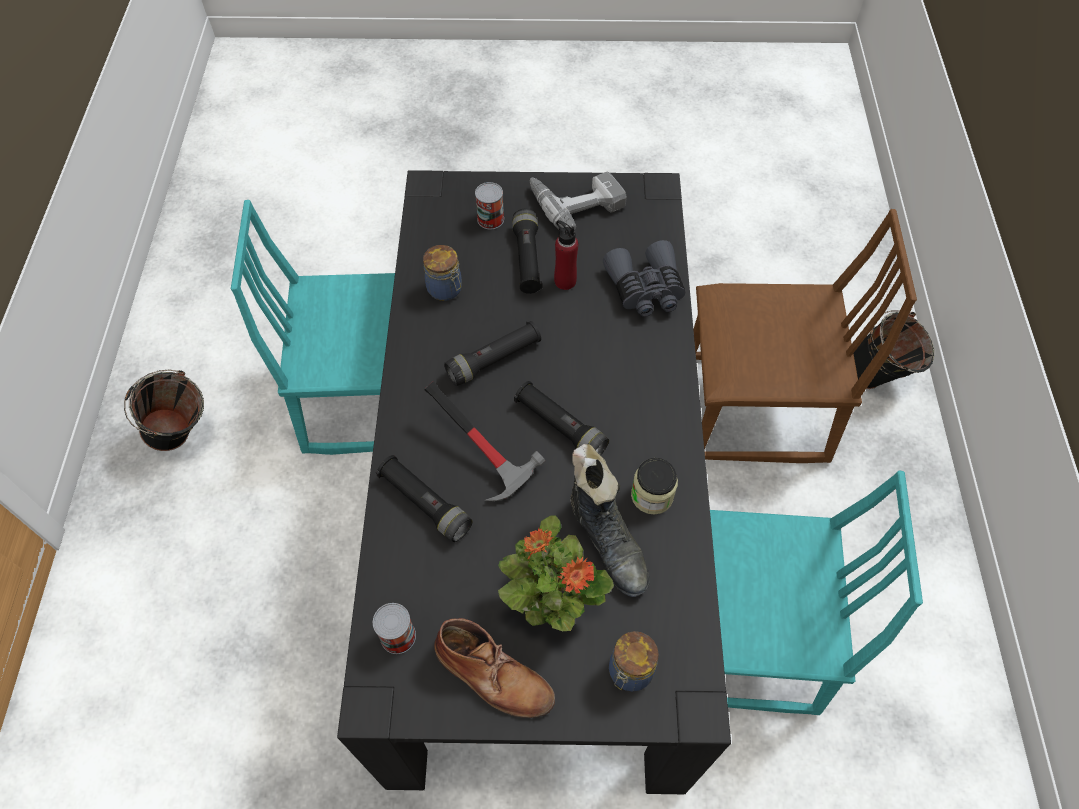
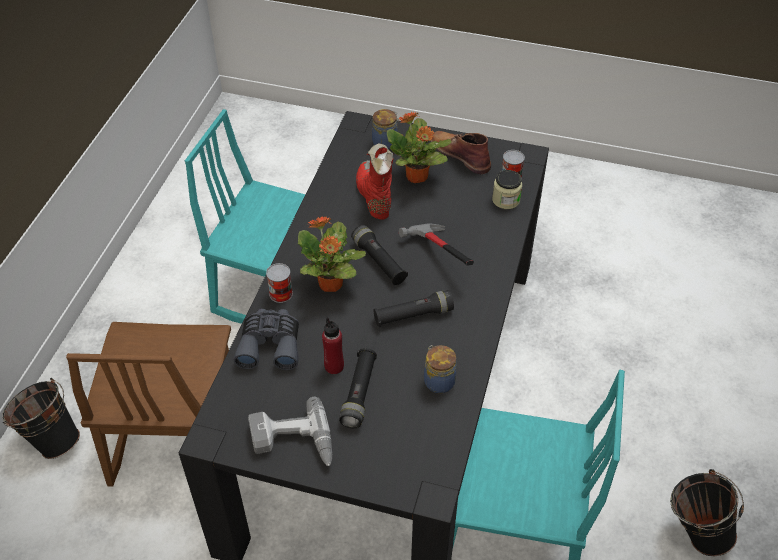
camera: 165 degrees left, 10 degrees down
black flashlight [376,455,473,542] -> none
can [475,182,504,229] -> can moved to [266,263,293,303]
black boot [570,444,649,597] -> red boot [356,143,394,220]
jar [631,458,678,515] -> jar moved to [492,170,522,209]
brown chair [693,209,917,463] -> brown chair turned 105 degrees counterclockwise [66,322,231,487]
none -> potted plant [298,216,366,292]

